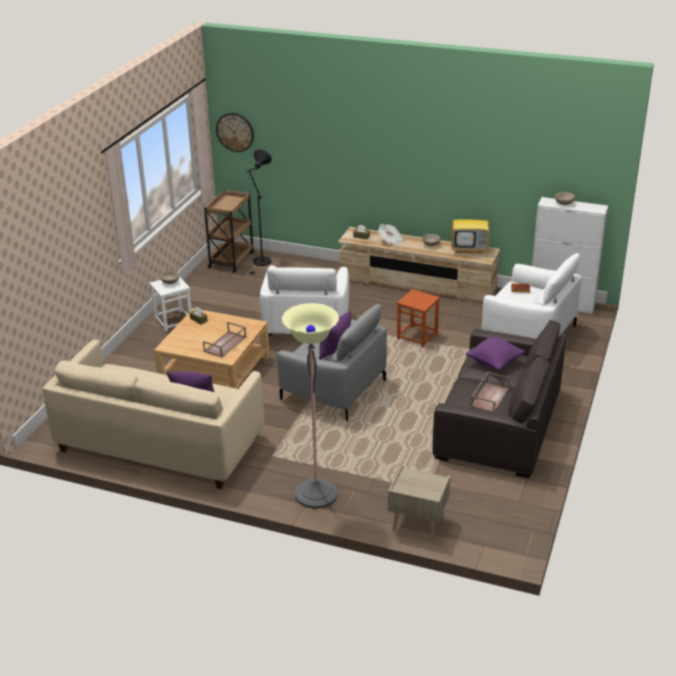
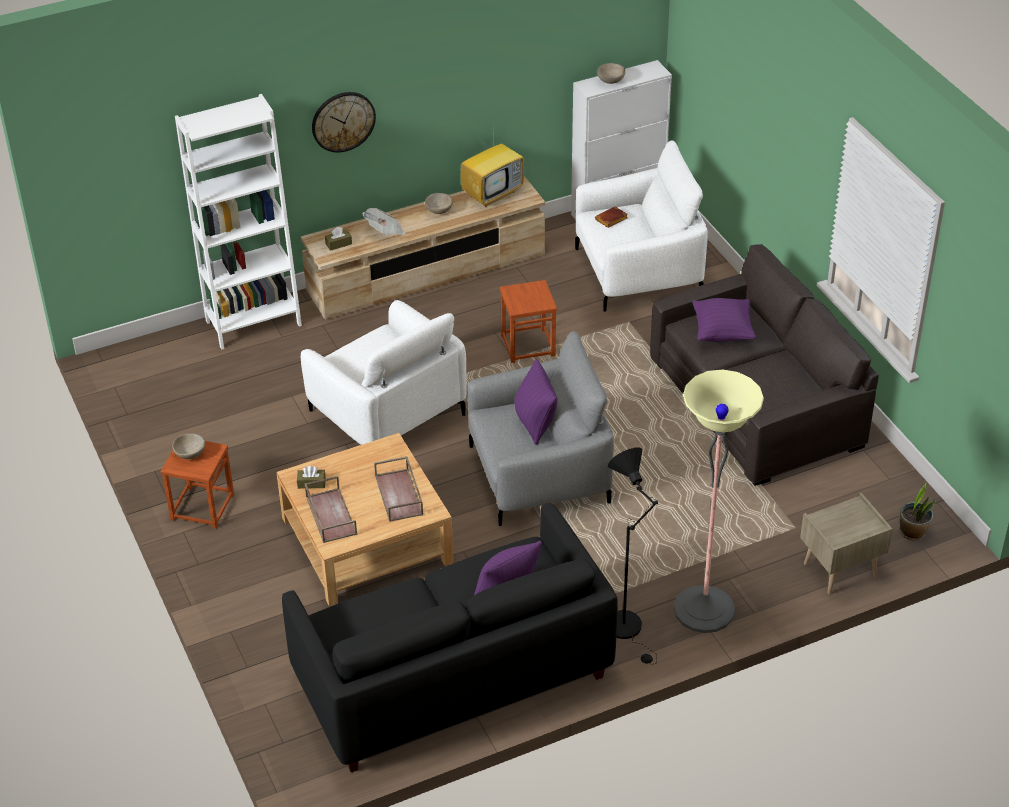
camera: 45 degrees left, 10 degrees up
beige sofa [42,340,265,489] -> black sofa [282,503,618,772]
white stool [149,276,192,331] -> brown stool [160,441,234,529]
brown cart [204,190,254,272] -> none
wall clock [216,113,254,152] -> wall clock moved to [312,92,376,152]
black floor lamp [246,149,272,276] -> black floor lamp moved to [608,448,659,665]
brown tray [471,372,510,412] -> brown tray moved to [305,476,357,543]
none -> white bookcase [175,94,302,350]
none -> potted plant [899,482,936,540]

